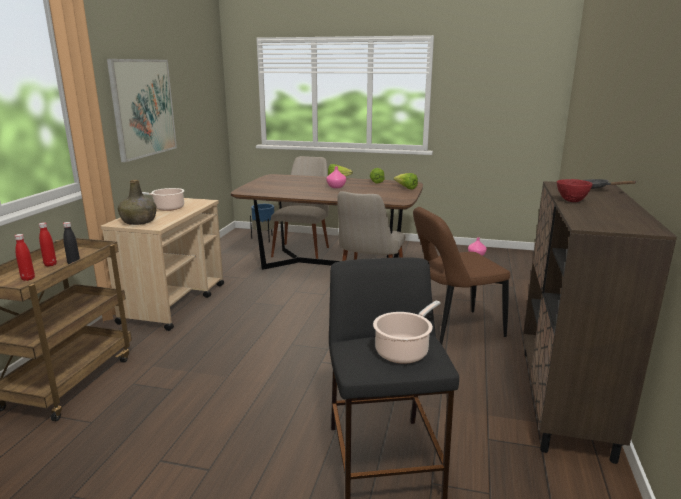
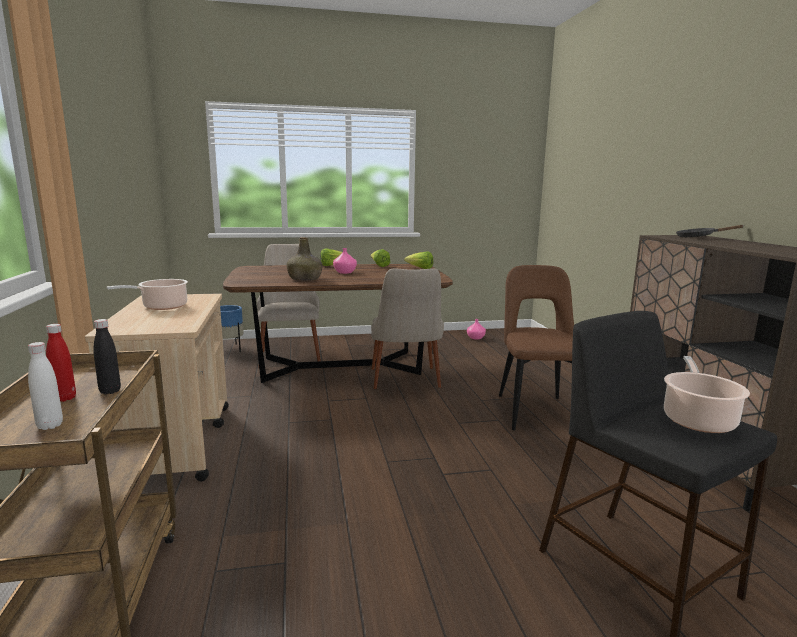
camera: 25 degrees left, 5 degrees down
red bottle [15,234,35,281] -> white bottle [28,342,63,430]
picture [107,59,177,162] -> none
green bottle [118,180,157,225] -> green bottle moved to [287,237,322,281]
brown chair [413,207,510,345] -> brown chair turned 135 degrees clockwise [499,265,574,430]
red bowl [557,179,593,202] -> none

